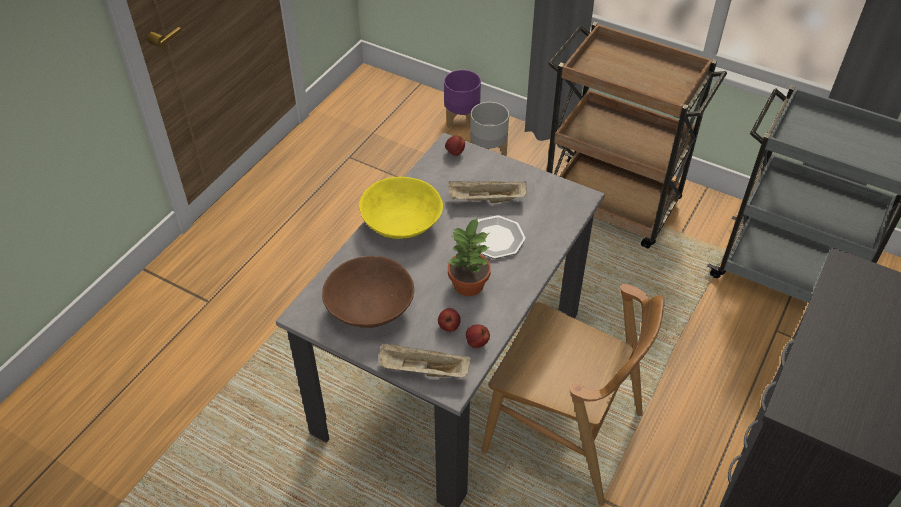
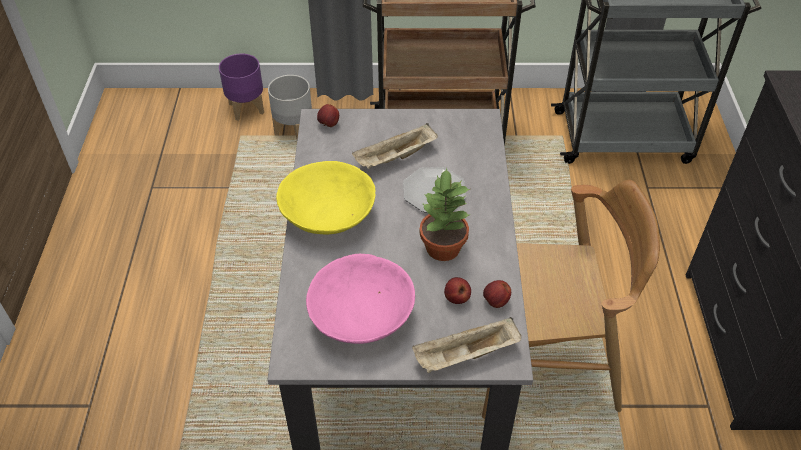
camera: 30 degrees left, 0 degrees up
brown bowl [322,256,414,328] -> pink bowl [306,254,415,344]

